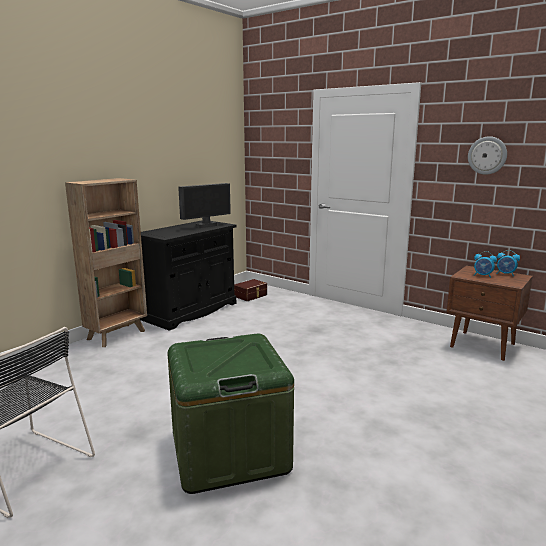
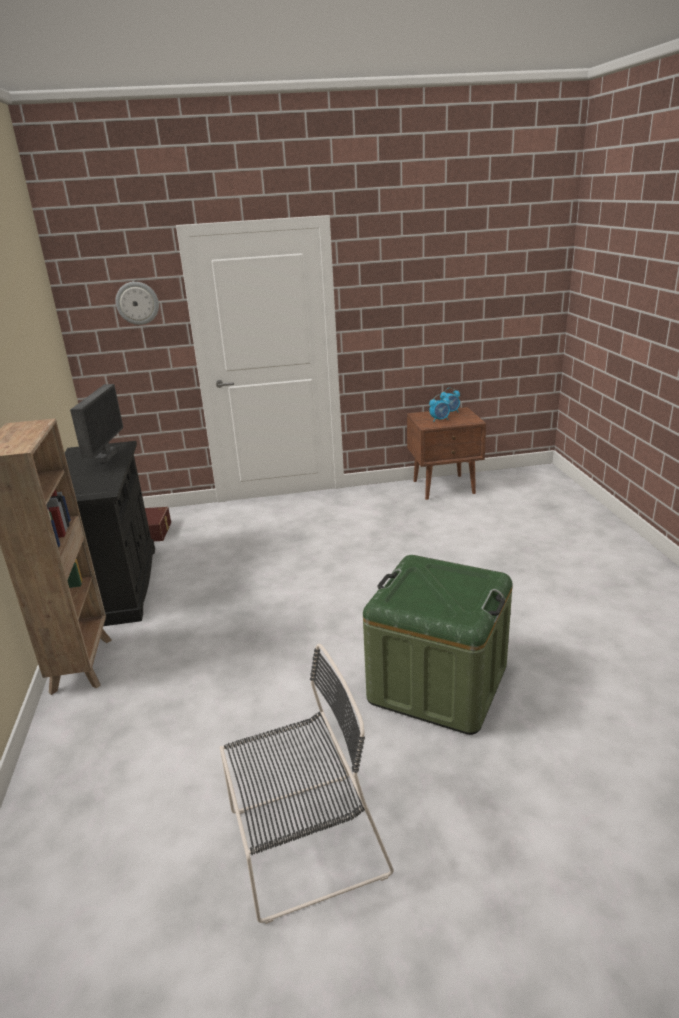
camera: 45 degrees left, 10 degrees up
wall clock [468,136,507,175] -> wall clock moved to [116,282,159,325]

